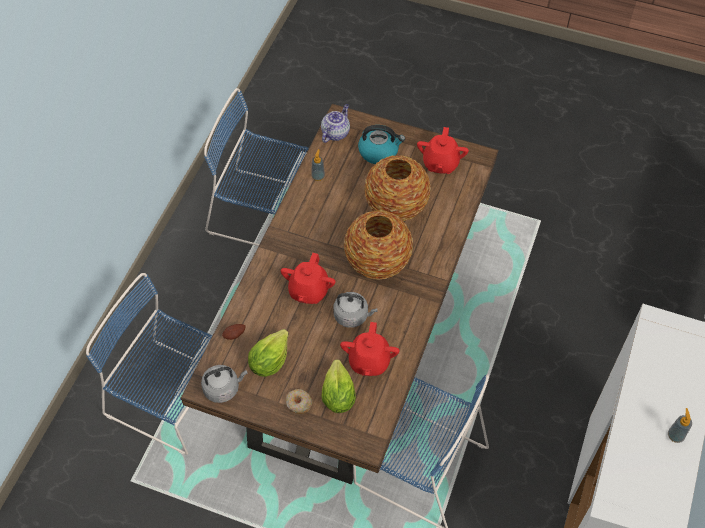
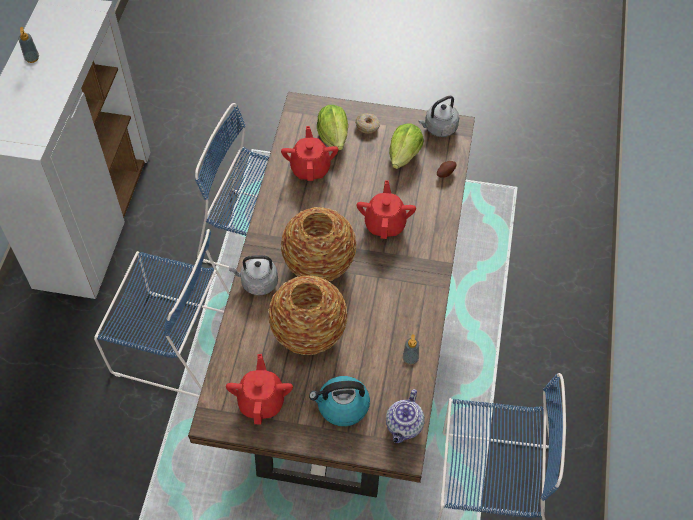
camera: 170 degrees right, 0 degrees up
blue chair [86,273,212,455] -> blue chair moved to [94,229,230,398]
grey kettle [333,292,378,328] -> grey kettle moved to [229,255,278,296]

